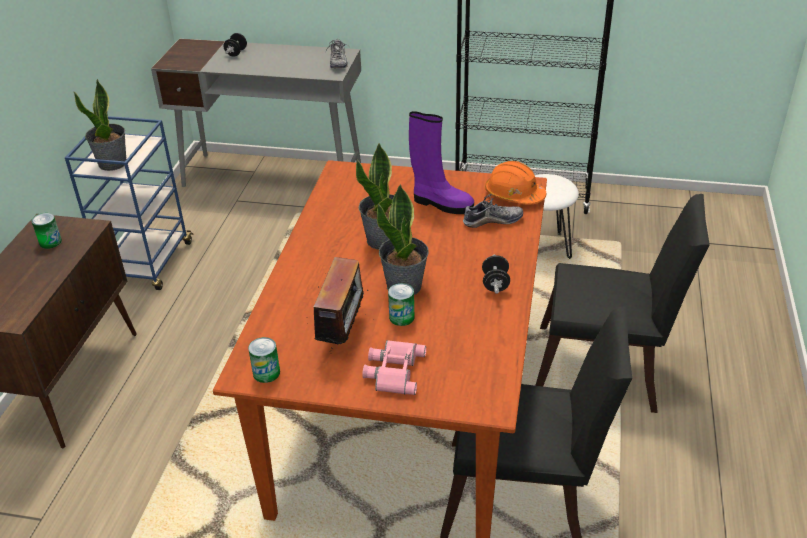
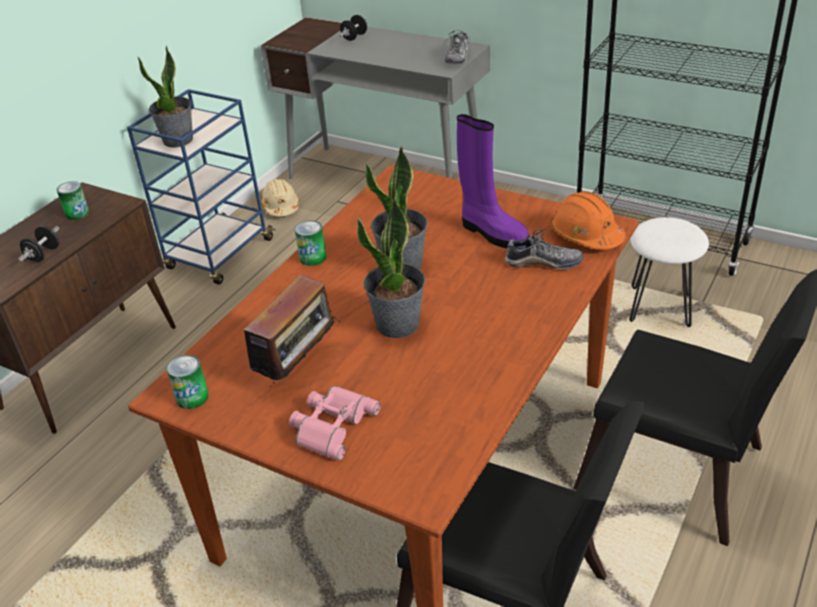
camera: 20 degrees right, 0 degrees up
can [388,283,415,326] -> can moved to [295,220,326,266]
black dumbbell [482,254,510,294] -> black dumbbell moved to [18,226,59,262]
none -> beige hard hat [261,179,299,216]

